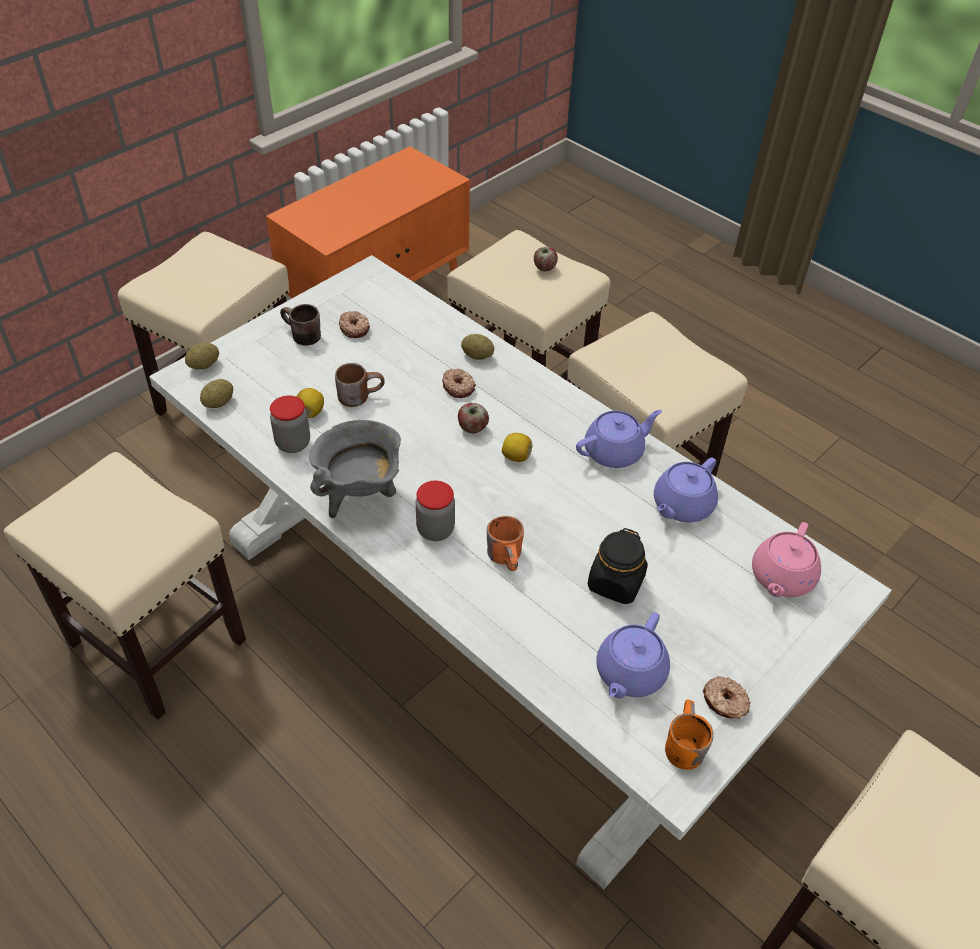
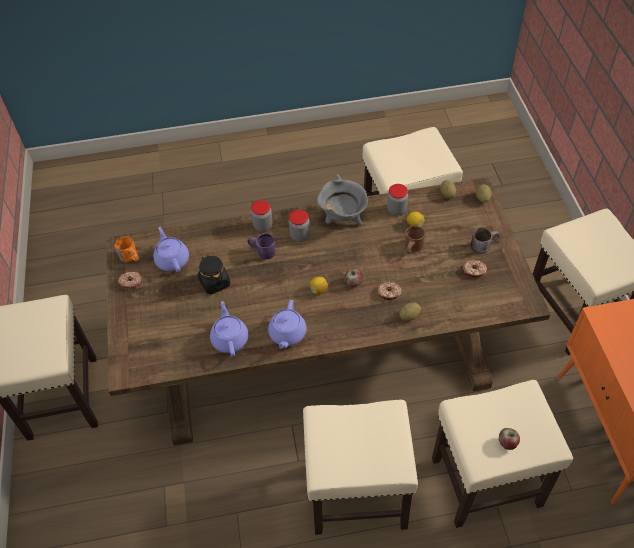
camera: 130 degrees right, 5 degrees up
white dining table [149,255,892,889] -> brown dining table [106,177,551,446]
orange mug [487,516,524,571] -> purple mug [247,233,276,259]
pink teapot [752,522,821,597] -> none
none -> jar [251,200,273,232]

